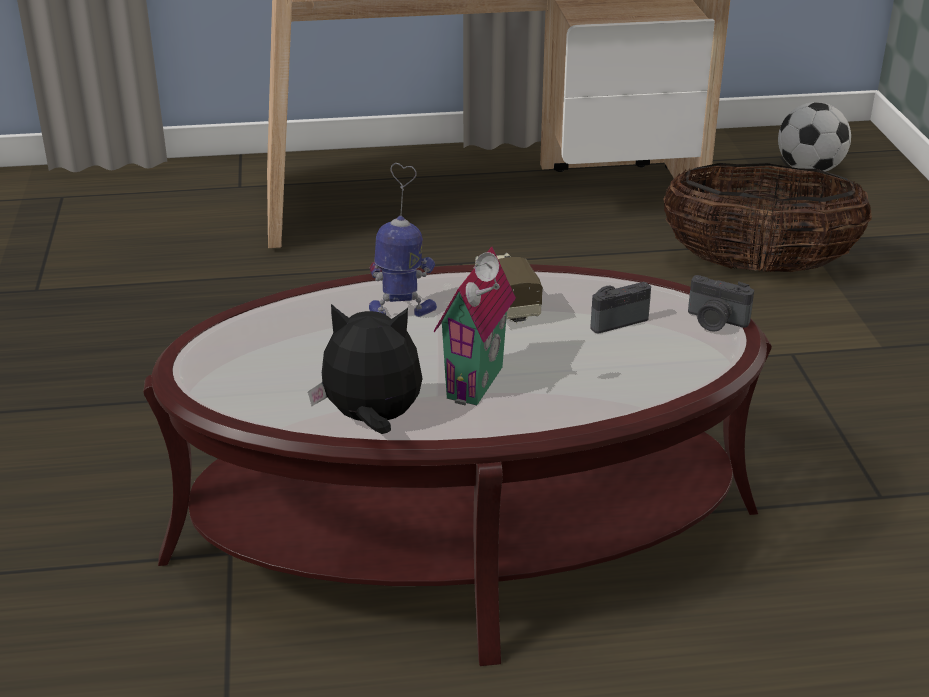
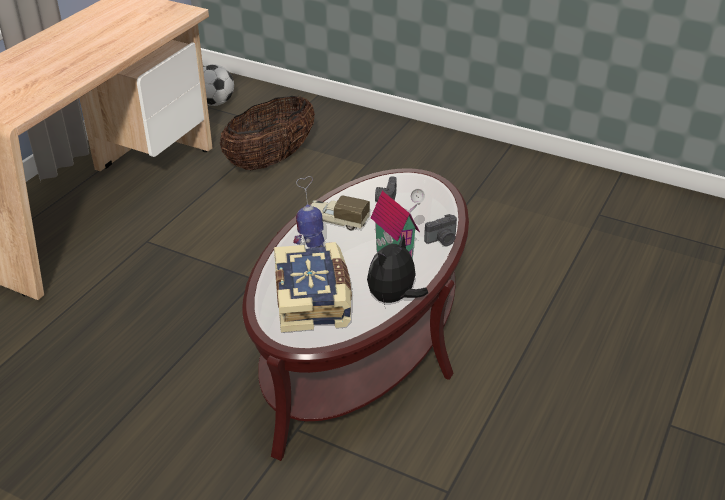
camera: 55 degrees left, 5 degrees up
camera [688,275,754,332] -> camera moved to [424,214,457,246]
none -> book [274,242,352,332]

